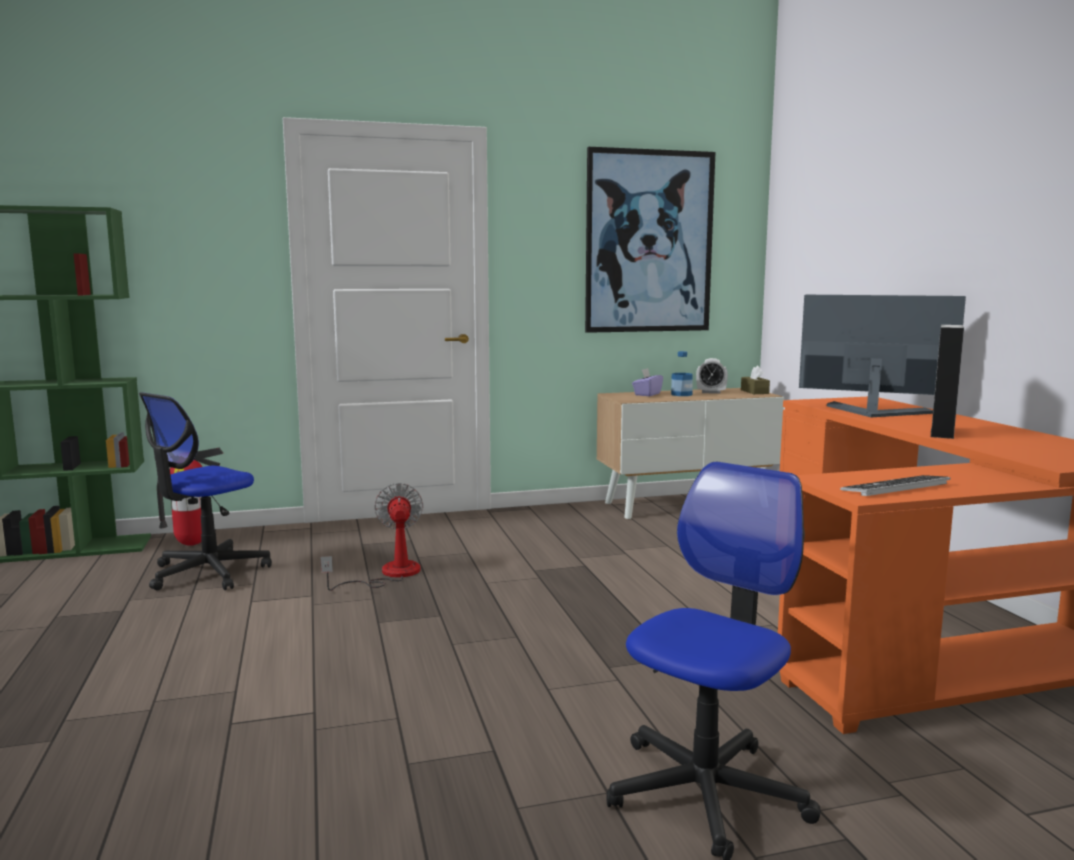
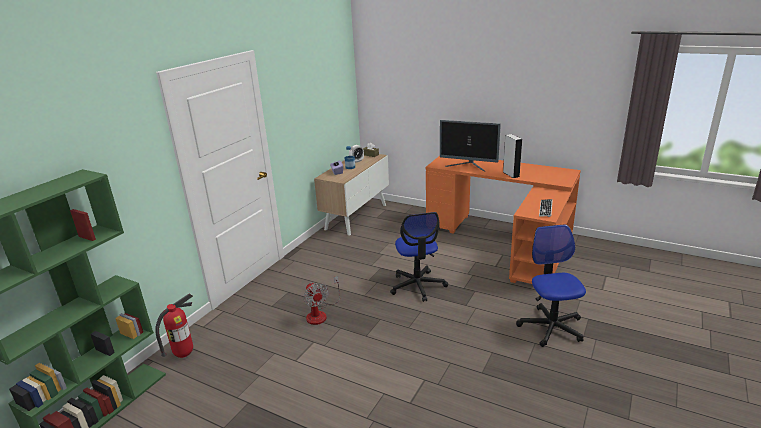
camera: 45 degrees left, 15 degrees up
office chair [139,392,272,590] -> office chair moved to [390,212,448,302]
fan [320,483,423,591] -> fan turned 150 degrees counterclockwise [303,276,340,325]
picture [585,147,715,333] -> none
monitor [799,295,966,417] -> monitor turned 135 degrees counterclockwise [440,120,501,172]

